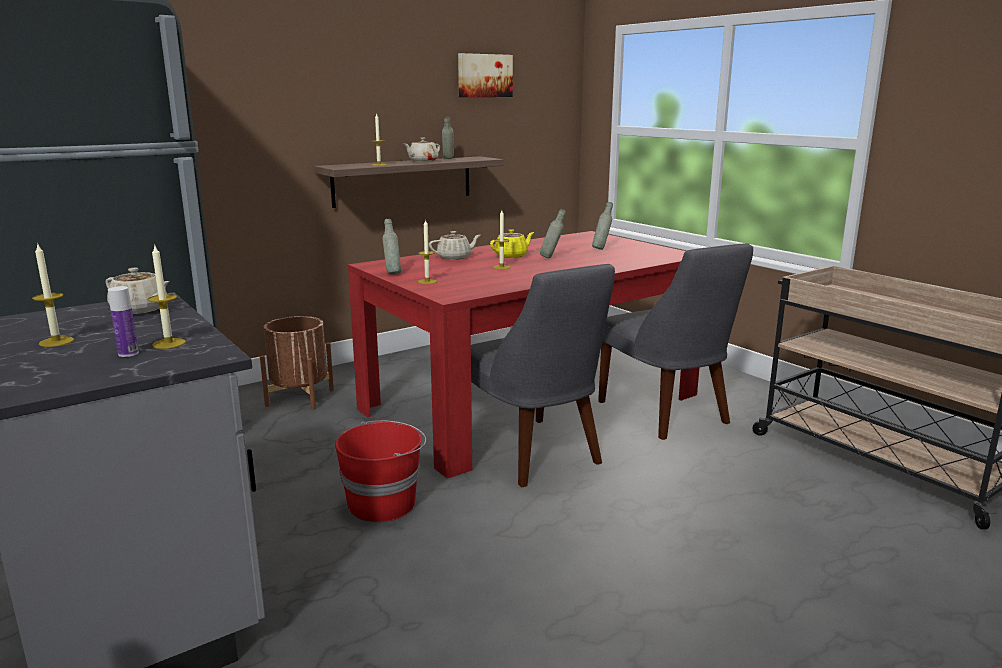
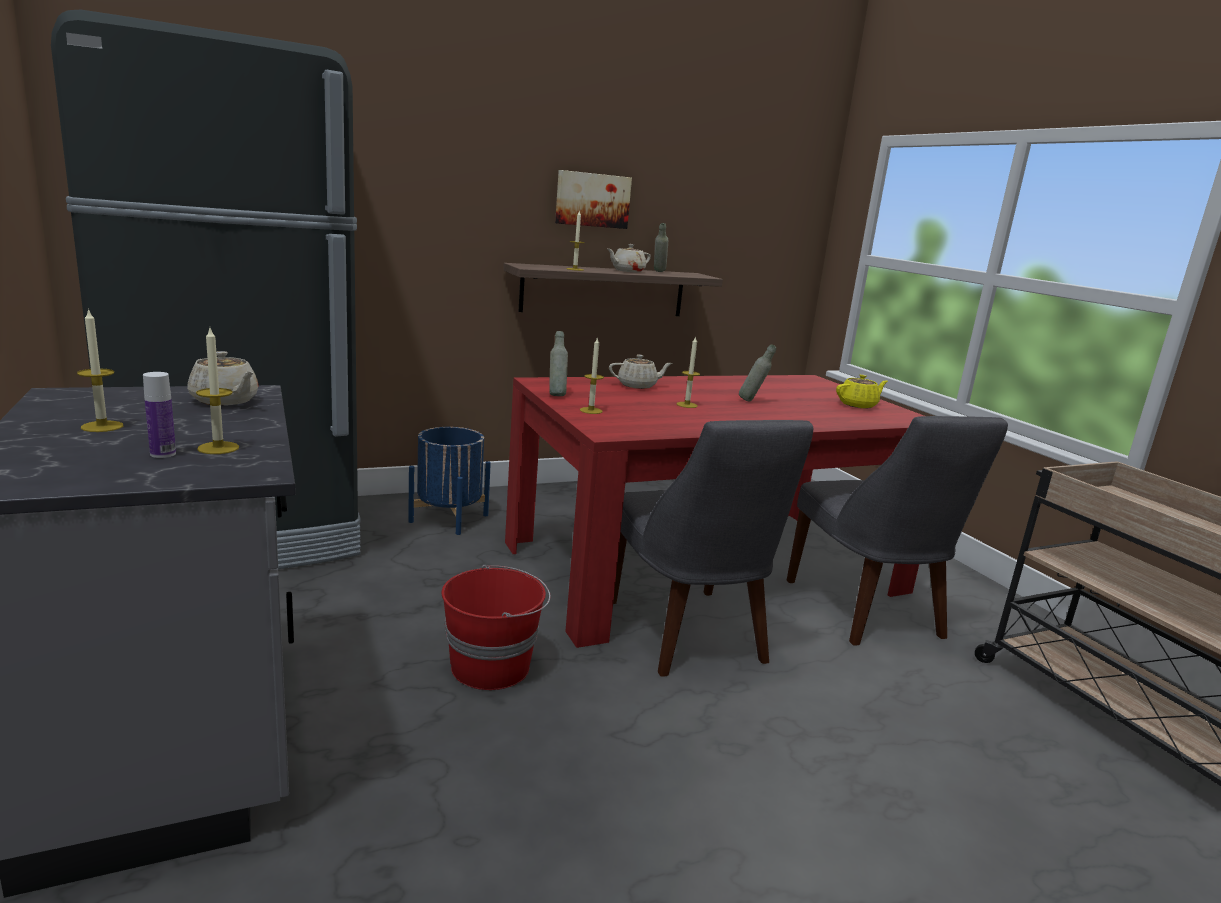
camera: 10 degrees right, 0 degrees up
brown planter [260,316,334,410] -> blue planter [408,427,491,535]
picture [458,53,513,97] -> picture moved to [555,170,632,229]
yellow teapot [490,229,534,258] -> yellow teapot moved to [836,374,888,408]
grey bottle [592,202,613,250] -> none

